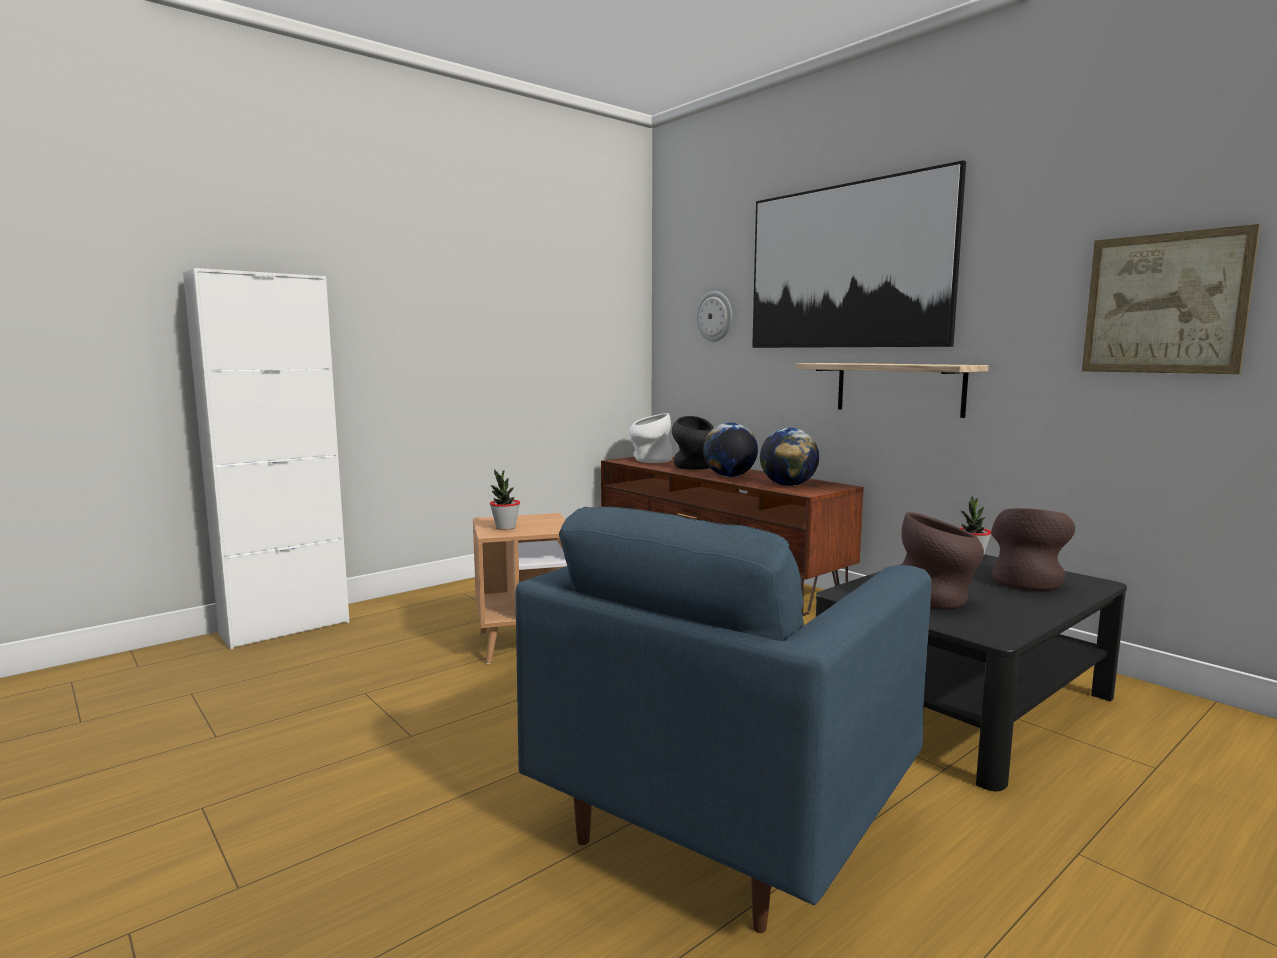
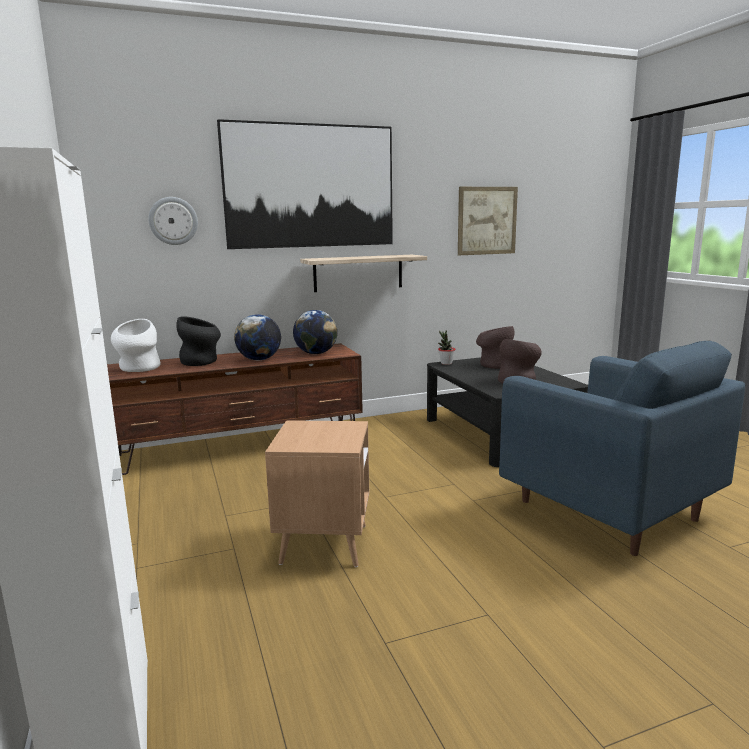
camera: 70 degrees left, 5 degrees up
potted plant [490,469,520,530] -> none

